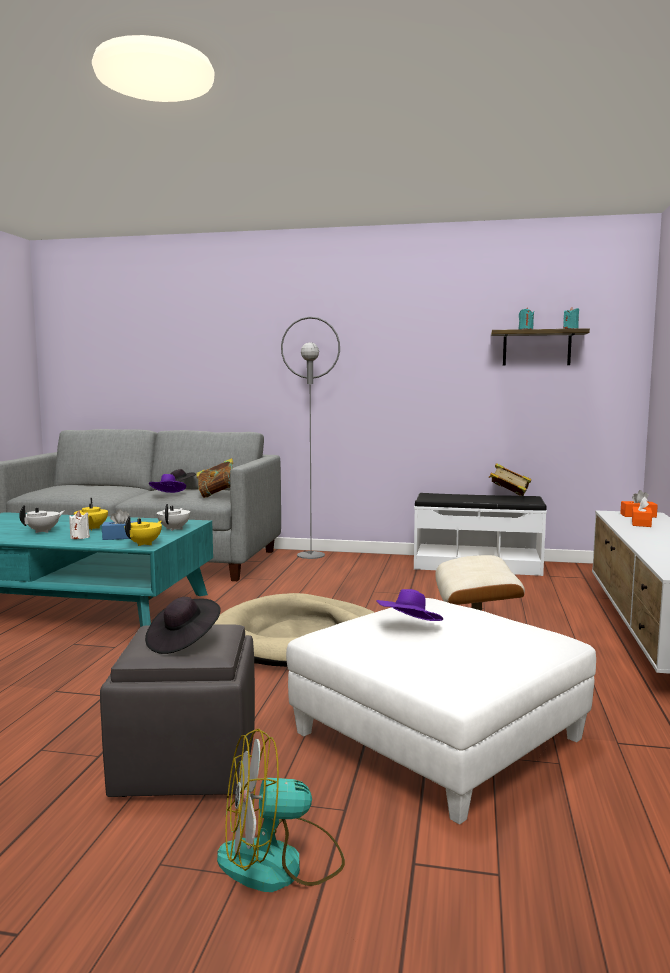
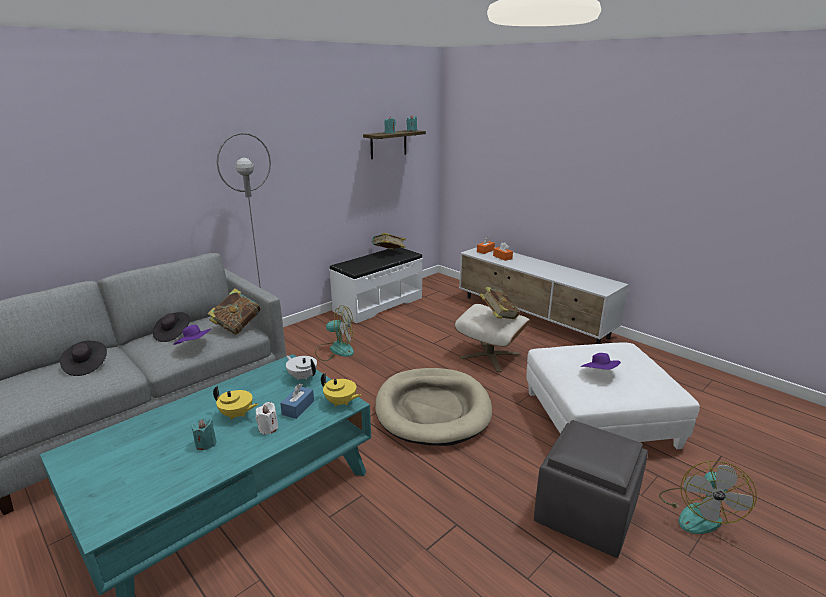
camera: 55 degrees left, 15 degrees up
white teapot [19,505,64,533] -> turquoise candle [192,418,216,450]
yellow teapot [125,516,162,546] -> yellow teapot turned 150 degrees clockwise [321,372,361,407]
black hat [145,597,221,654] -> black hat moved to [60,341,107,376]
none -> fan [315,305,354,361]
none -> book [480,287,520,319]

